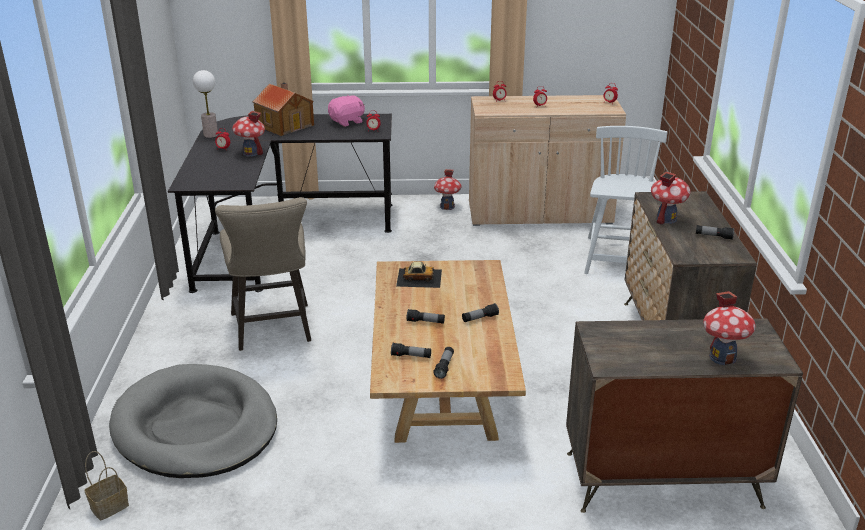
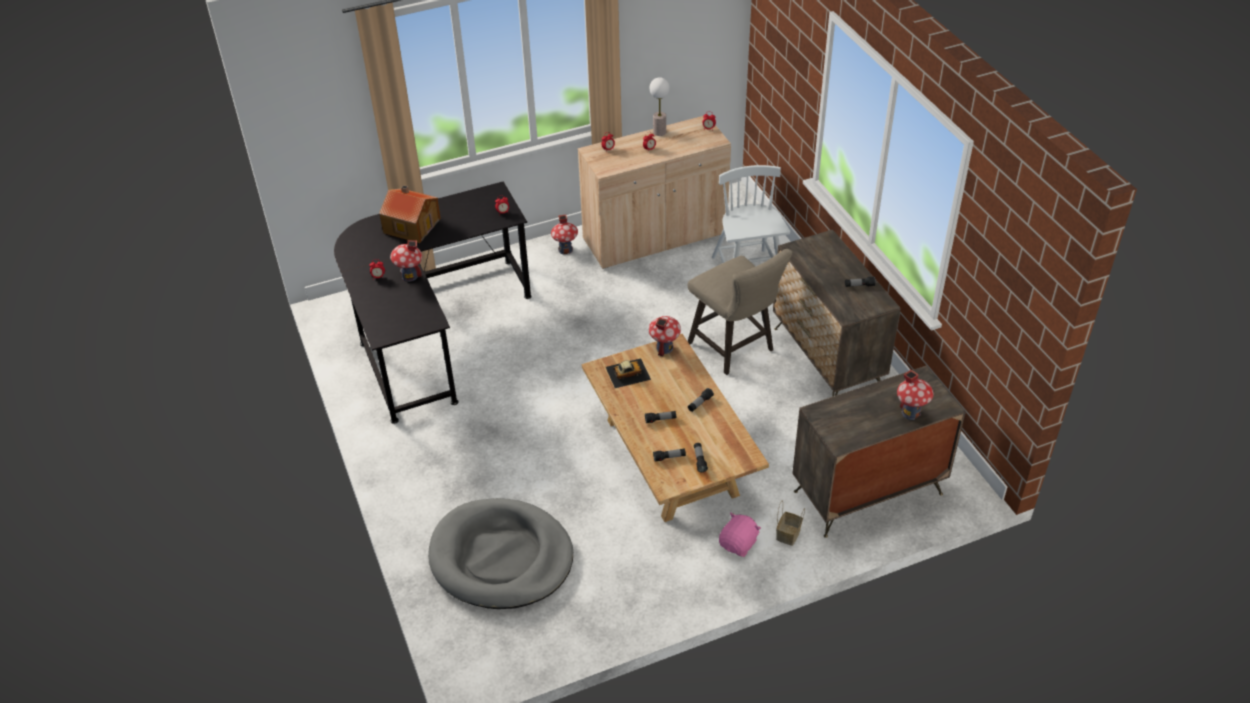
camera: 20 degrees left, 15 degrees up
basket [84,451,129,521] -> basket moved to [776,500,805,546]
table lamp [193,70,218,138] -> table lamp moved to [650,77,670,136]
beige stool [215,197,311,351] -> beige stool moved to [688,249,792,375]
pink plush toy [328,95,365,127] -> pink plush toy moved to [719,513,761,557]
toy house [651,171,691,225] -> toy house moved to [649,316,681,356]

